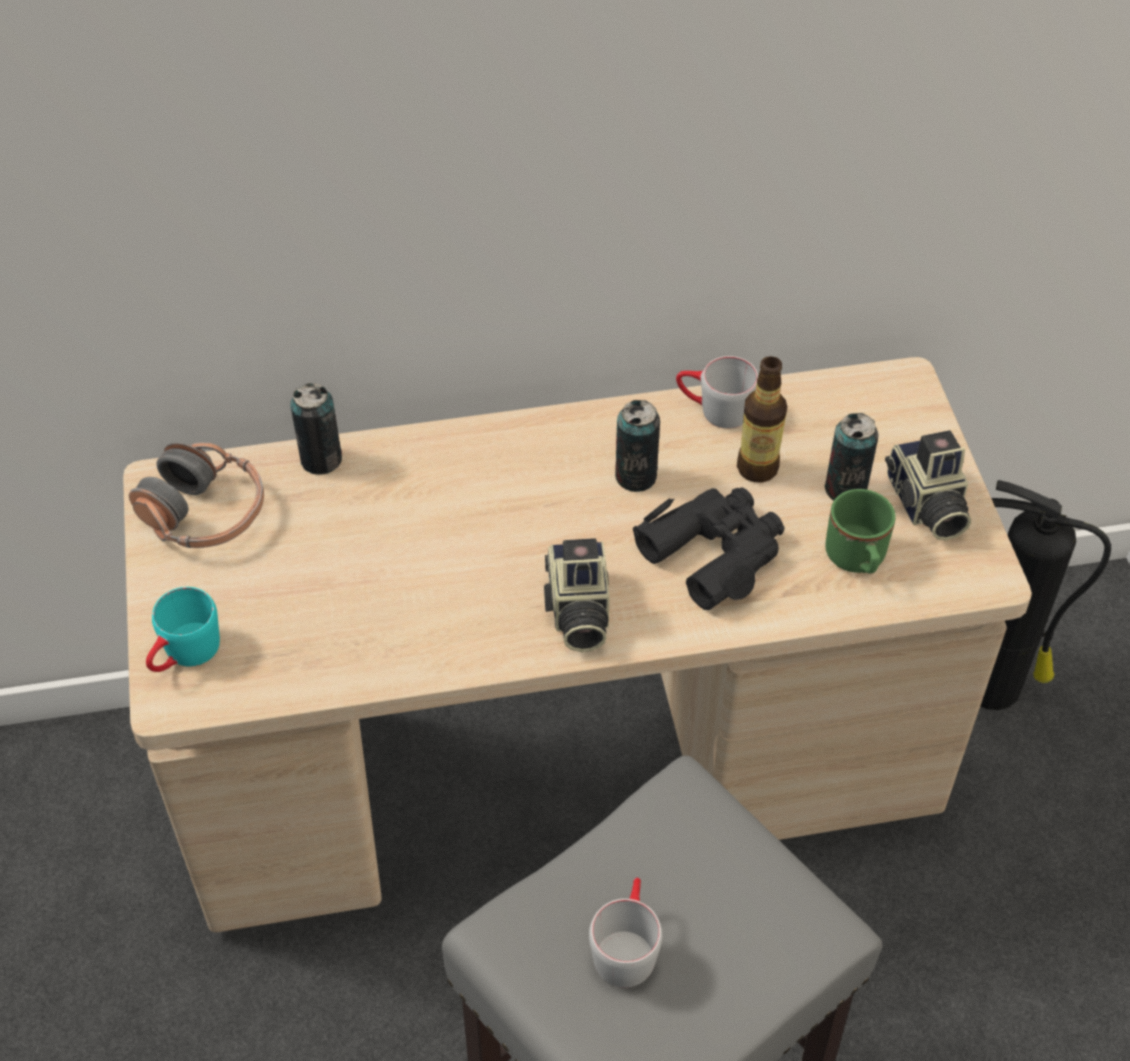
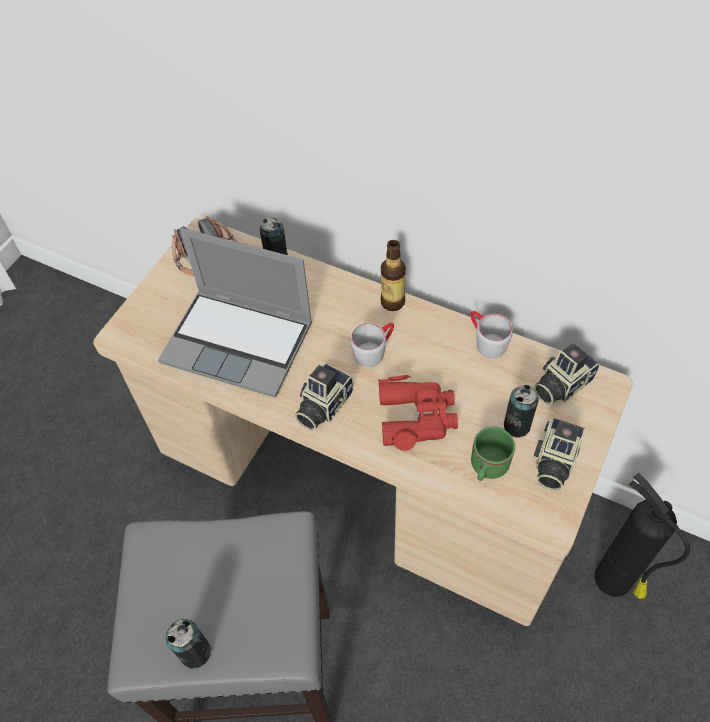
camera: 40 degrees right, 5 degrees up
turquoise mug [146,587,220,672] -> none
grey mug [589,877,662,988] -> grey mug moved to [350,323,394,367]
can [615,400,660,492] -> can moved to [166,619,211,668]
black binoculars [633,487,785,610] -> red binoculars [378,375,458,451]
bottle [737,356,787,482] -> bottle moved to [381,240,406,311]
none -> laptop [158,228,312,398]
none -> camera [534,343,600,405]

